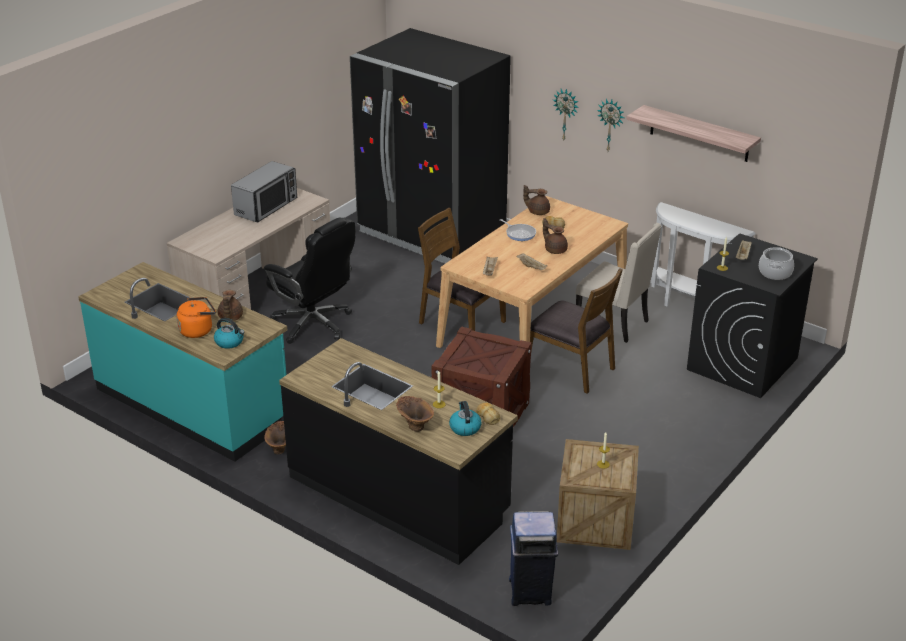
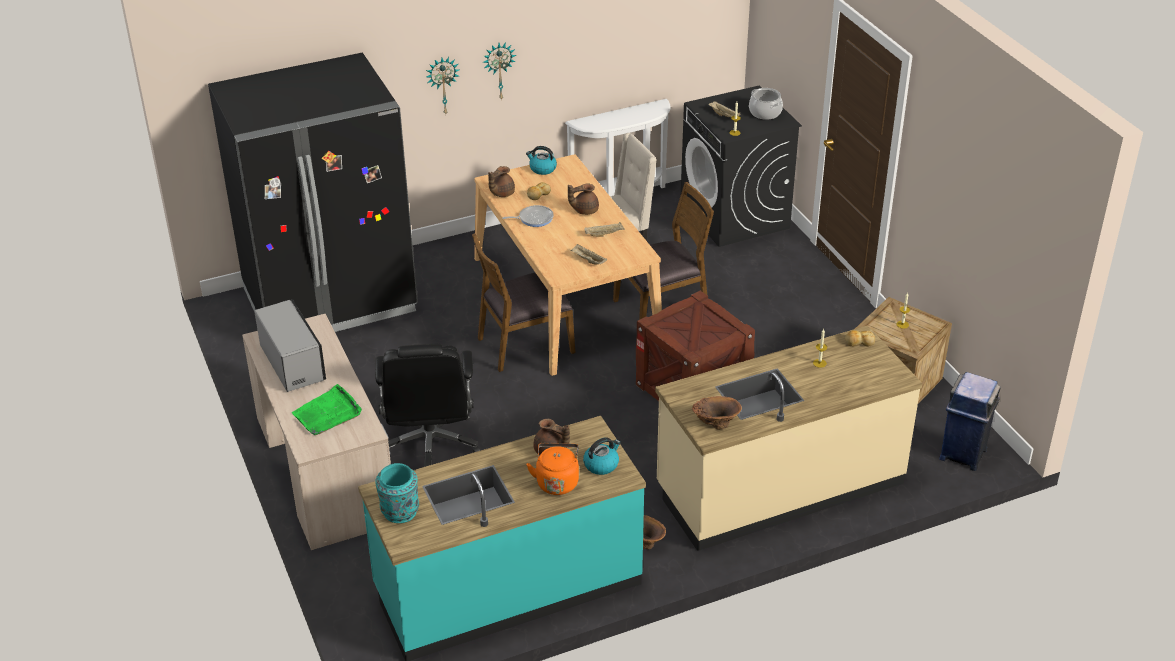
camera: 60 degrees left, 5 degrees up
black office chair [264,218,356,344] -> black office chair turned 105 degrees clockwise [375,344,480,467]
black counter [279,338,518,565] -> beige counter [655,325,922,551]
brown vase [396,396,434,432] -> brown vase moved to [692,396,742,430]
kettle [449,401,482,436] -> kettle moved to [526,146,557,175]
shelf [626,105,761,162] -> none
none -> green tray [292,384,362,435]
none -> turquoise vase [375,463,419,523]

